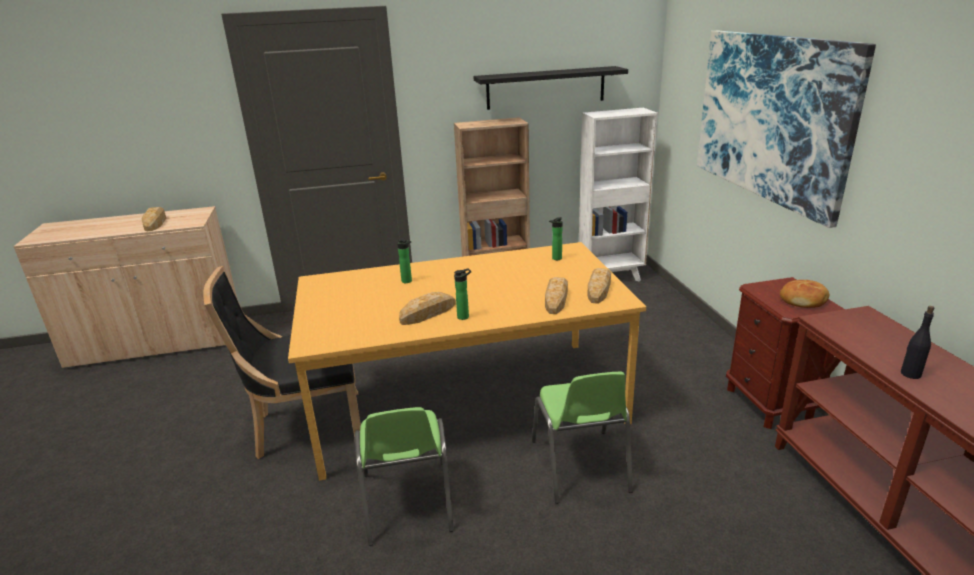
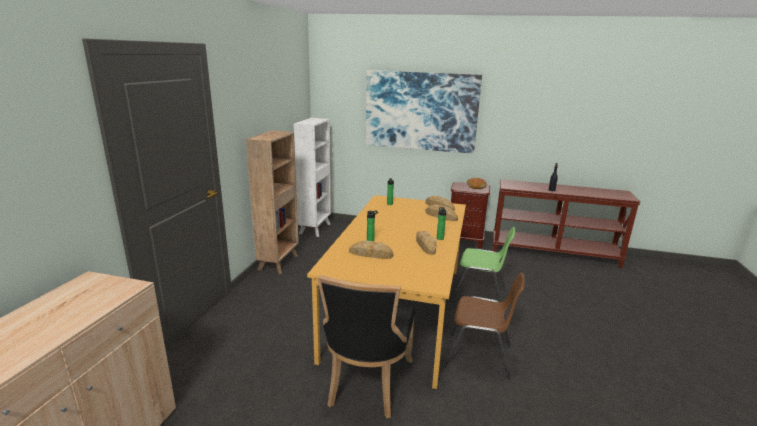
camera: 65 degrees left, 5 degrees down
bread [142,207,167,231] -> bread moved to [349,240,393,259]
green chair [355,407,454,546] -> brown chair [444,272,525,380]
black shelf [473,66,628,110] -> none

